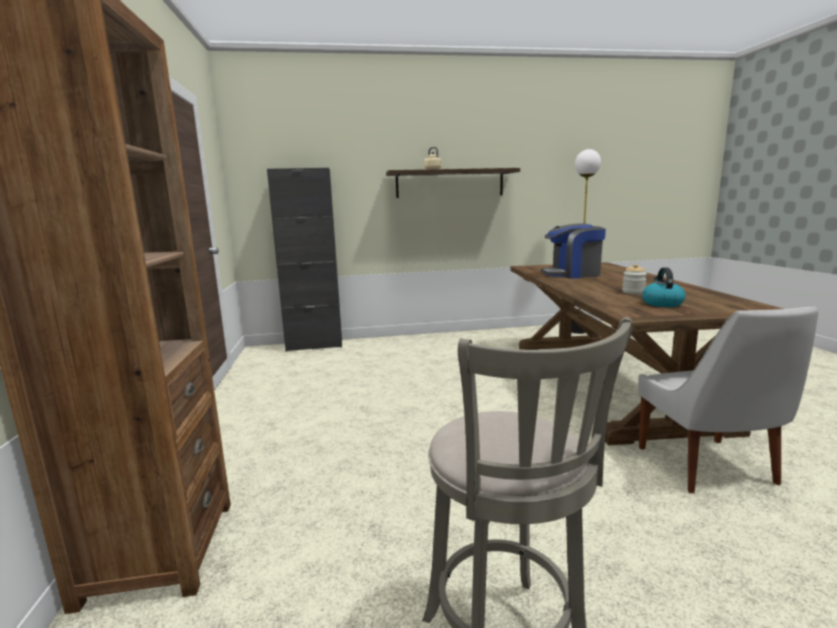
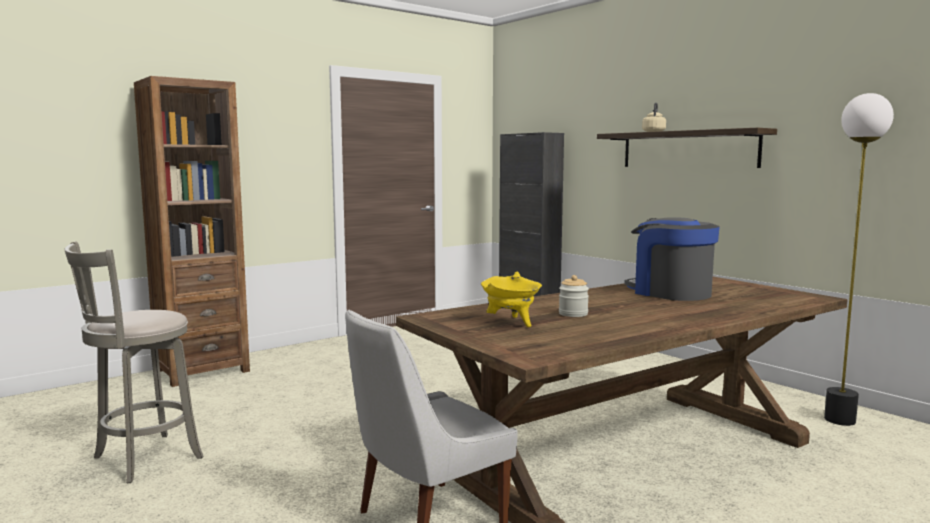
camera: 60 degrees right, 5 degrees down
kettle [642,267,686,307] -> yellow cooking pot [481,272,542,327]

